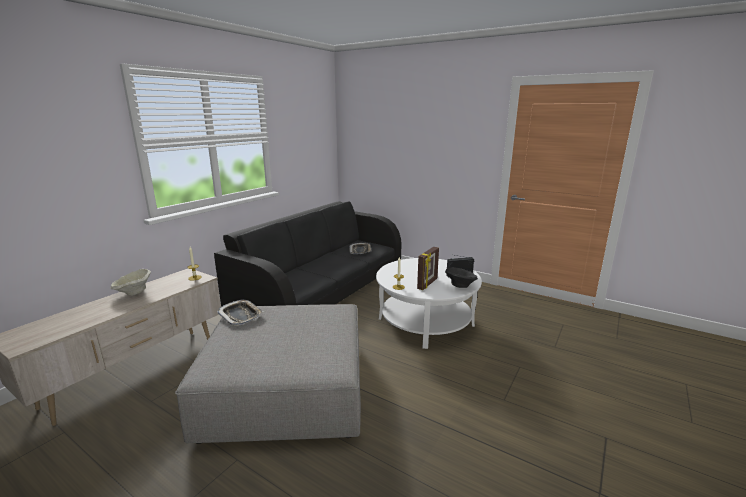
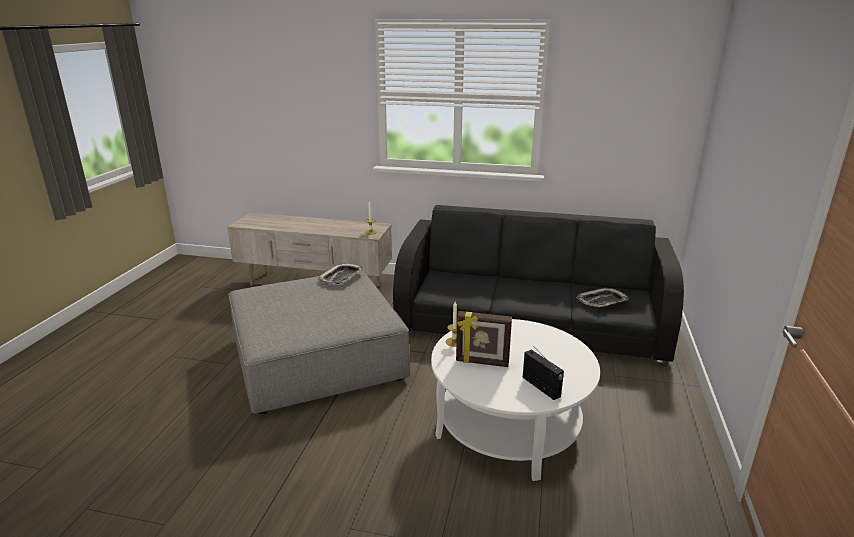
camera: 70 degrees right, 5 degrees up
beige bowl [111,269,151,296] -> none
black bowl [445,267,478,288] -> none

